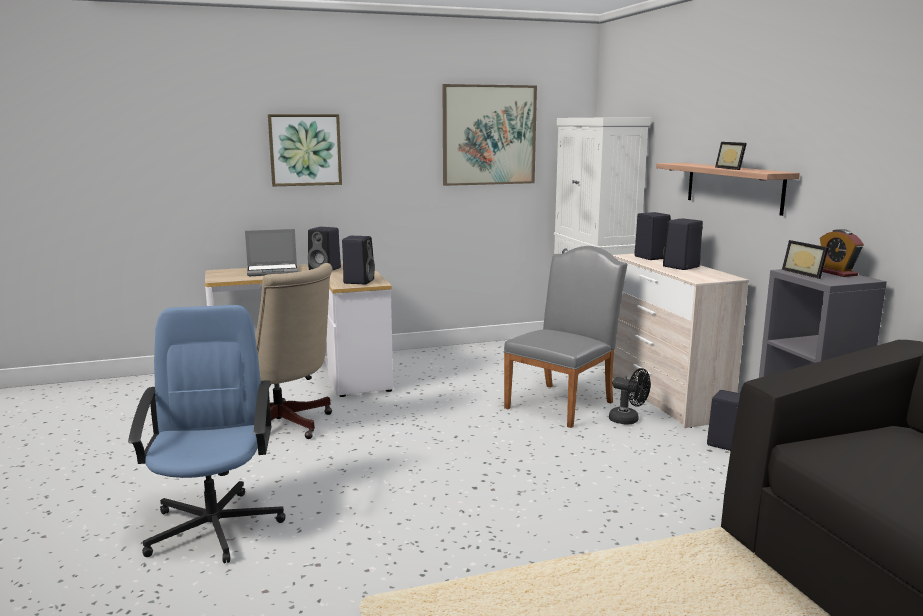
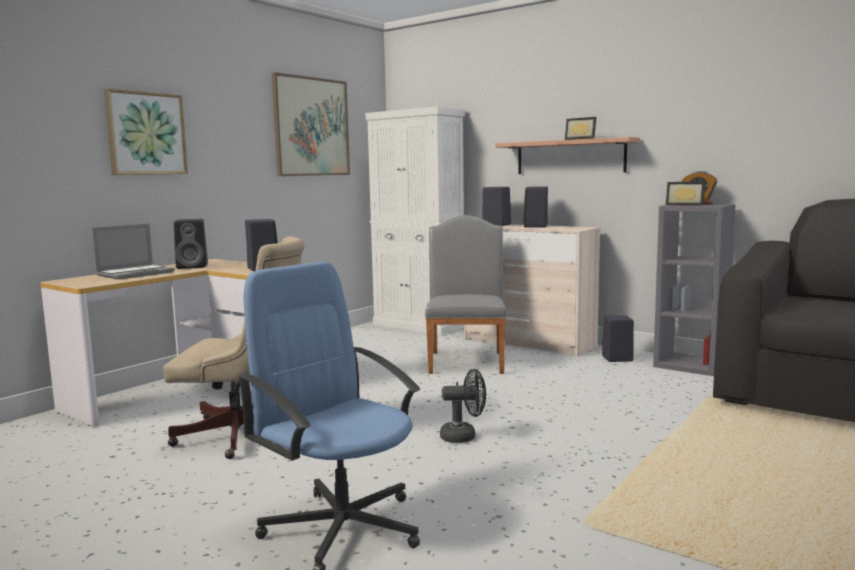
camera: 35 degrees left, 5 degrees down
black fan [609,368,651,425] -> black fan moved to [440,369,486,443]

